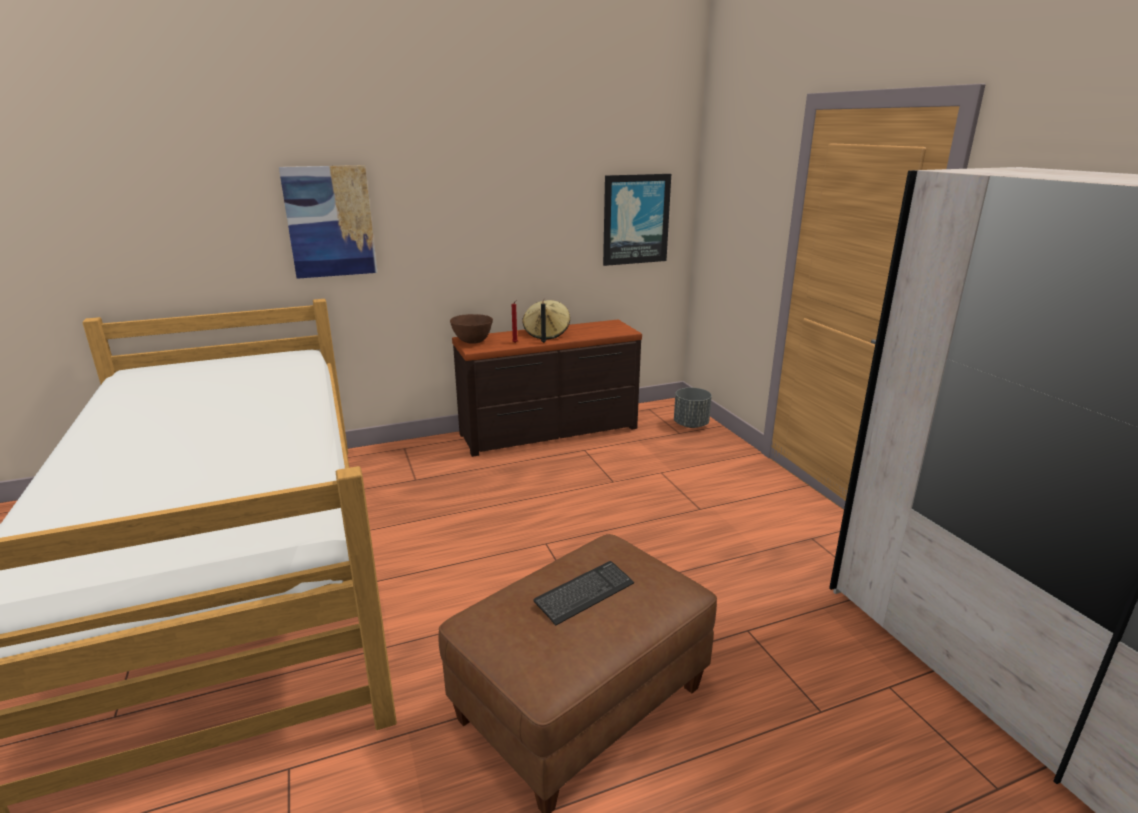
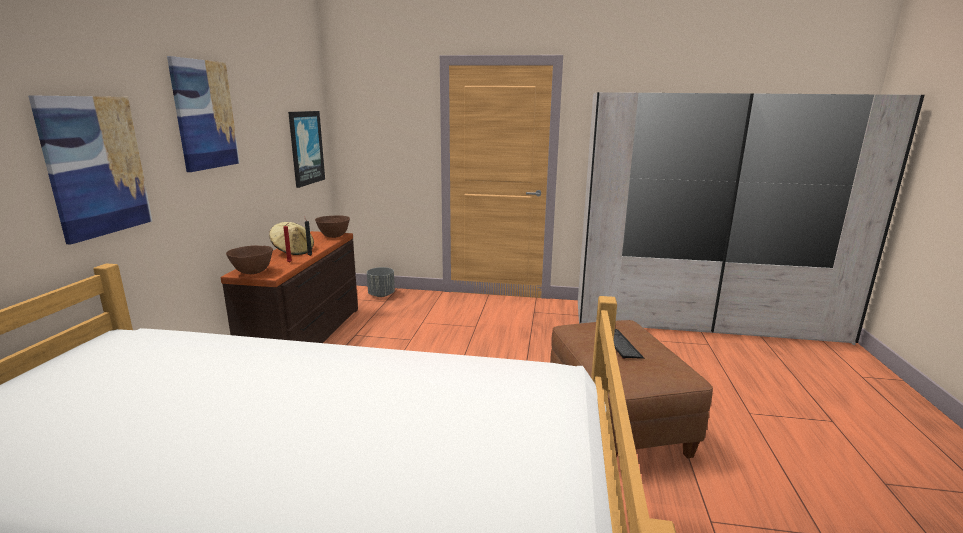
camera: 60 degrees left, 5 degrees down
none -> picture [167,56,240,172]
none -> brown bowl [315,215,350,238]

